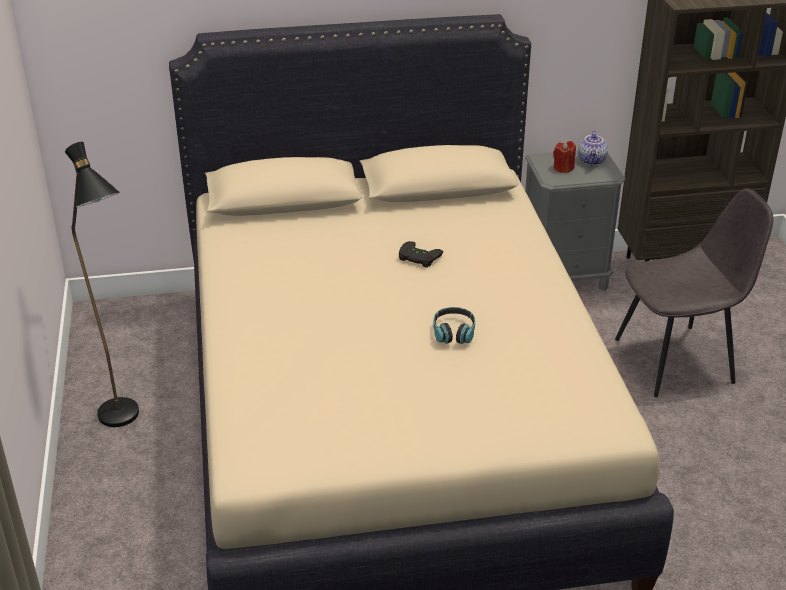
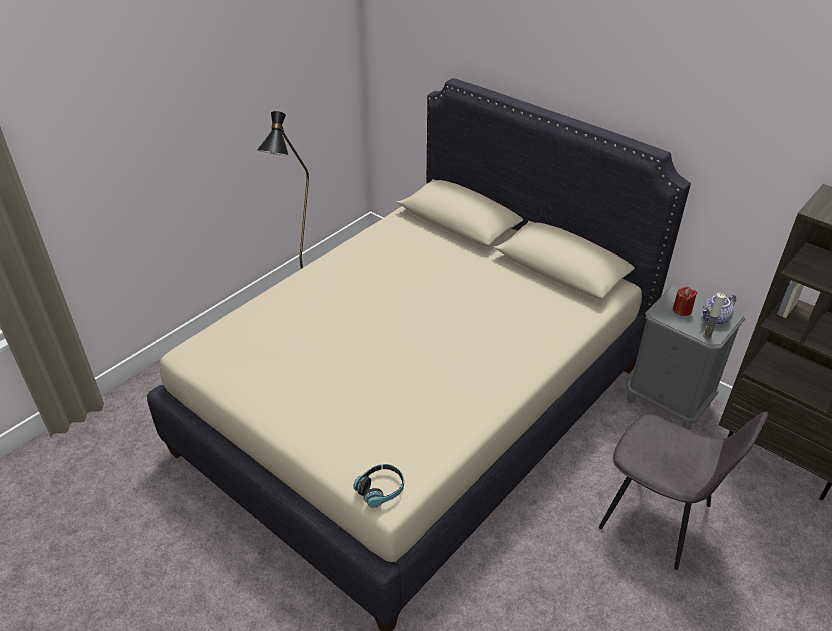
camera: 50 degrees right, 5 degrees up
black game controller [399,241,443,267] -> none
headphones [433,307,475,344] -> headphones moved to [353,464,404,508]
none -> candle [703,293,725,339]

